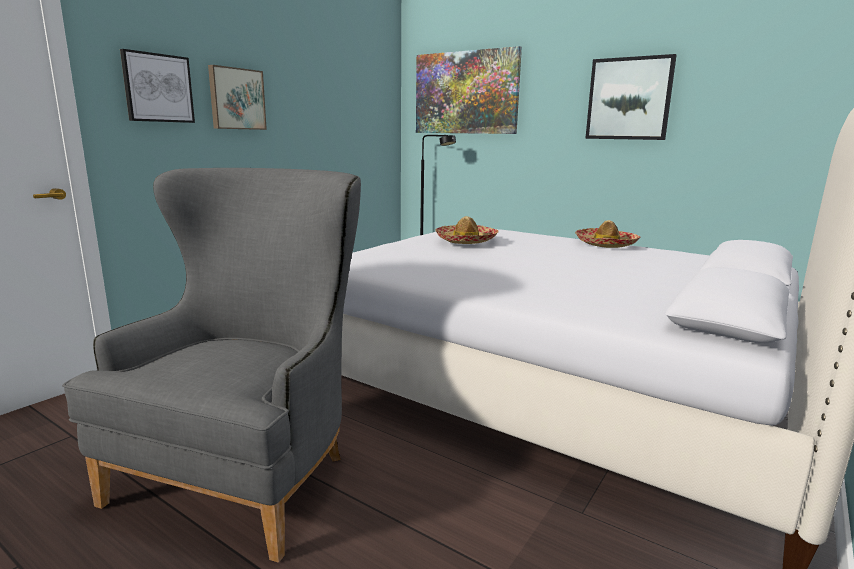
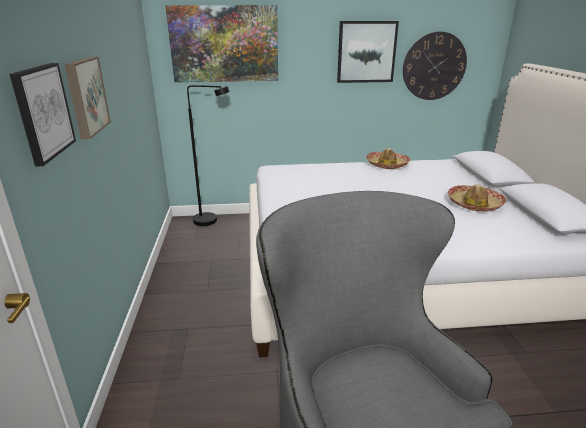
camera: 40 degrees left, 10 degrees up
hat [435,216,498,244] -> hat moved to [447,184,506,212]
none -> wall clock [403,32,467,100]

